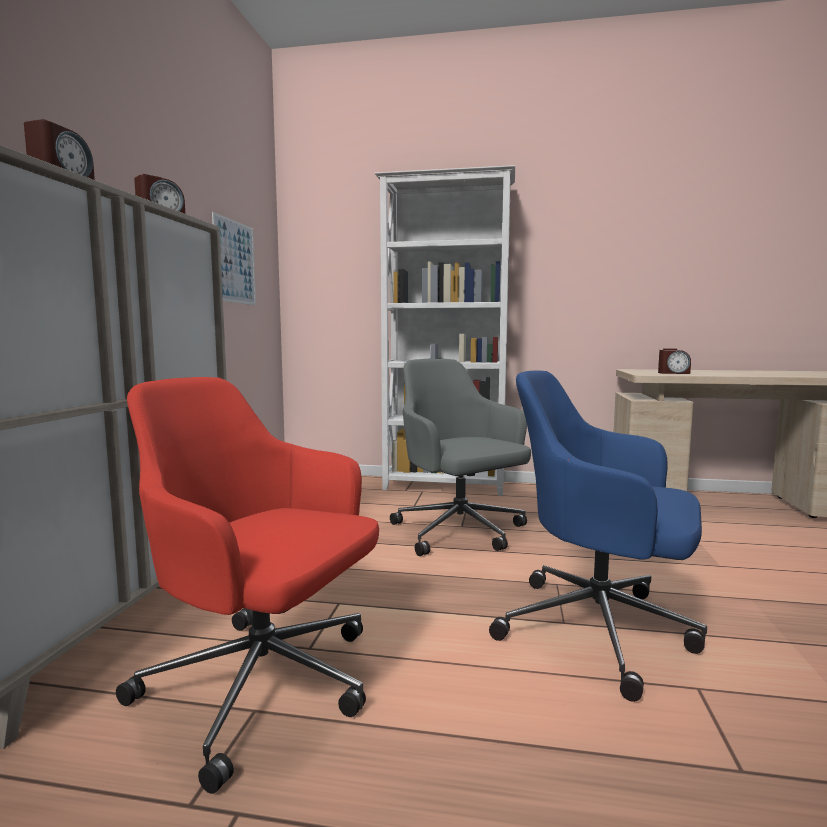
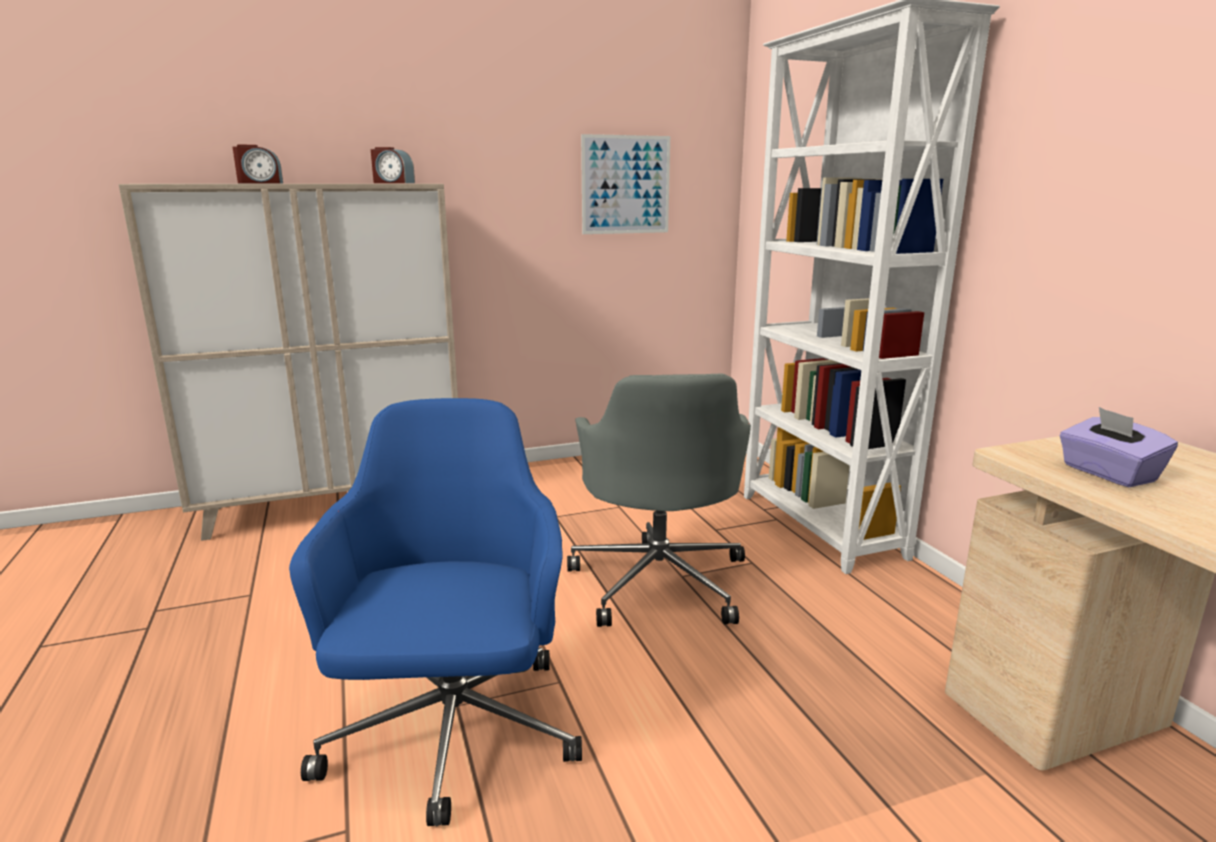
camera: 60 degrees right, 10 degrees up
red office chair [116,377,379,794] -> none
grey office chair [390,359,531,556] -> grey office chair turned 150 degrees clockwise [567,374,751,627]
alarm clock [658,348,691,374] -> purple tissue box [1059,407,1178,487]

